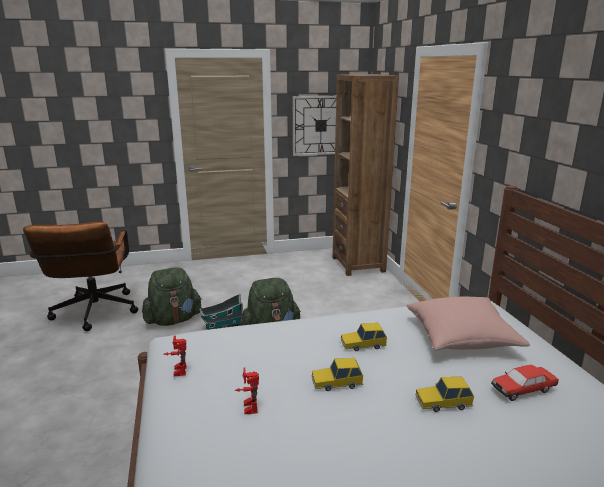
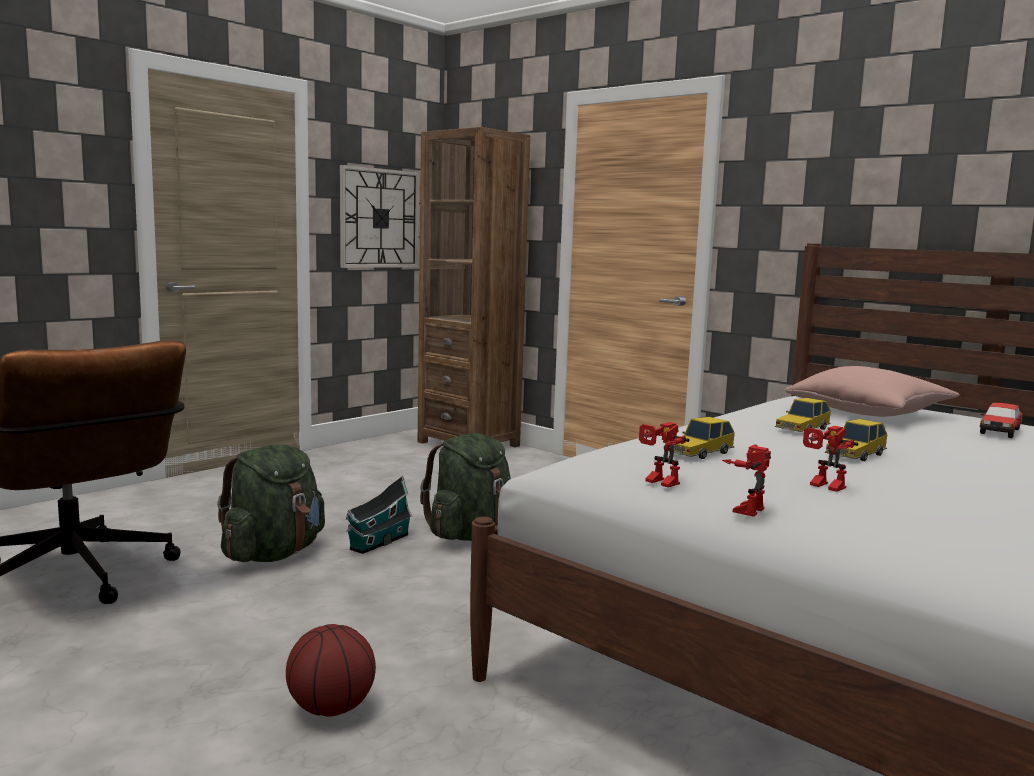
camera: 35 degrees left, 10 degrees down
toy car [415,377,474,412] -> toy car moved to [668,417,735,459]
none -> basketball [286,624,376,716]
none -> toy robot [722,444,771,517]

